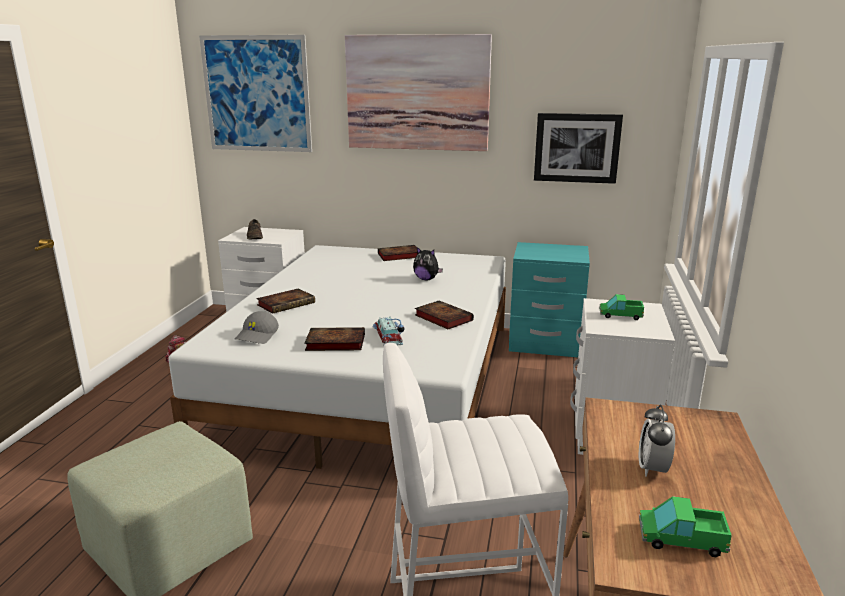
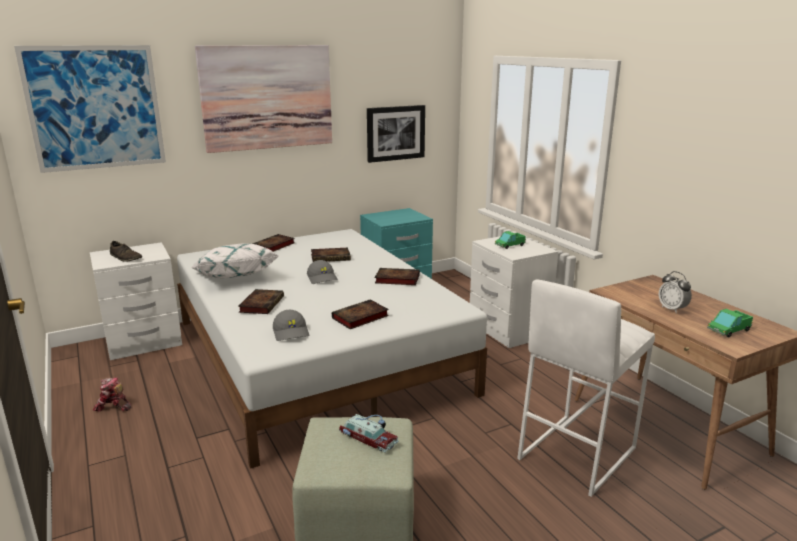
camera: 40 degrees left, 0 degrees up
toy car [372,316,404,345] -> toy car moved to [339,414,398,453]
plush toy [413,247,443,280] -> book [311,248,351,262]
none -> white pillow [191,243,279,278]
none -> grey cap [307,260,338,284]

